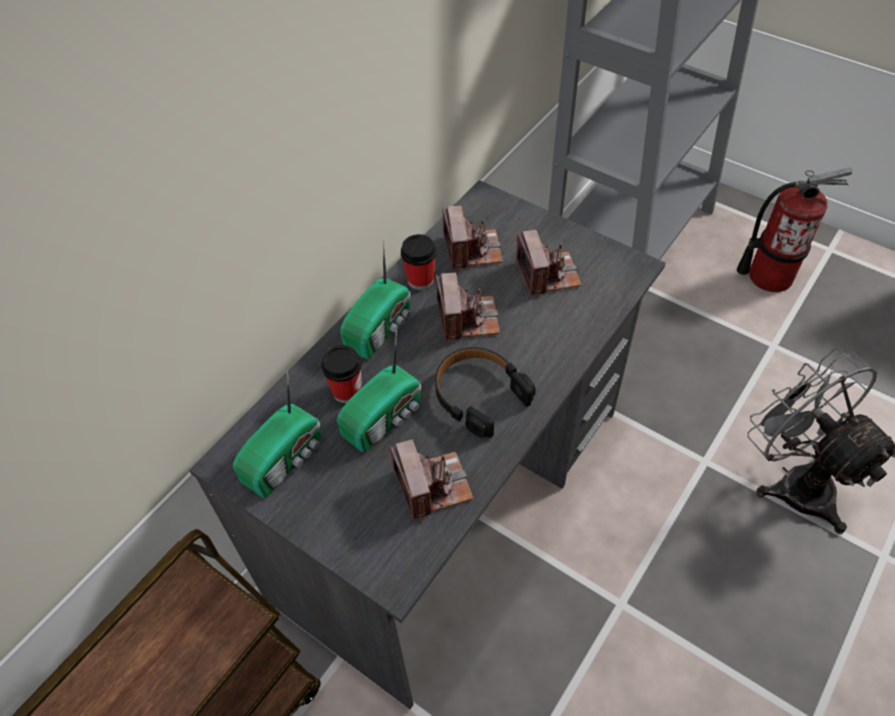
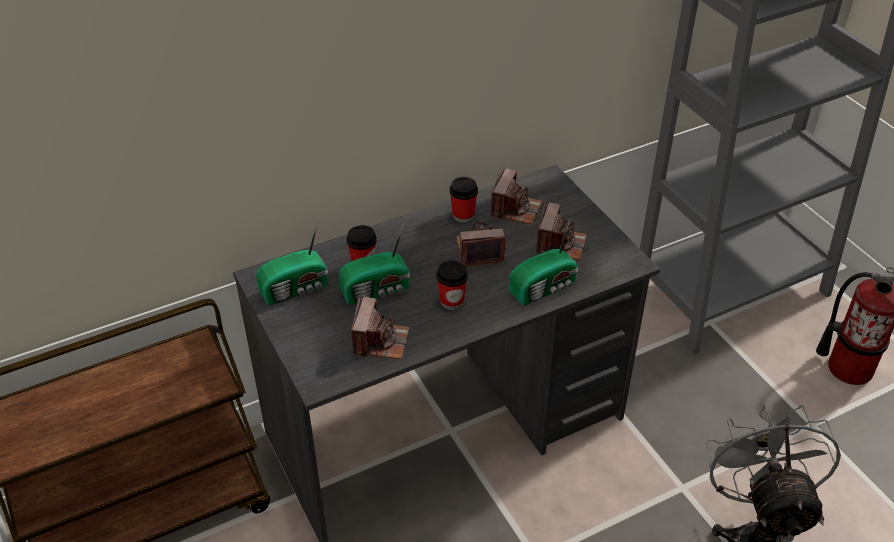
camera: 25 degrees right, 10 degrees down
radio [340,240,411,359] -> radio moved to [509,220,578,306]
black headphones [435,347,536,438] -> cup [436,260,468,310]
camera [436,273,500,342] -> camera turned 120 degrees counterclockwise [456,222,506,267]

